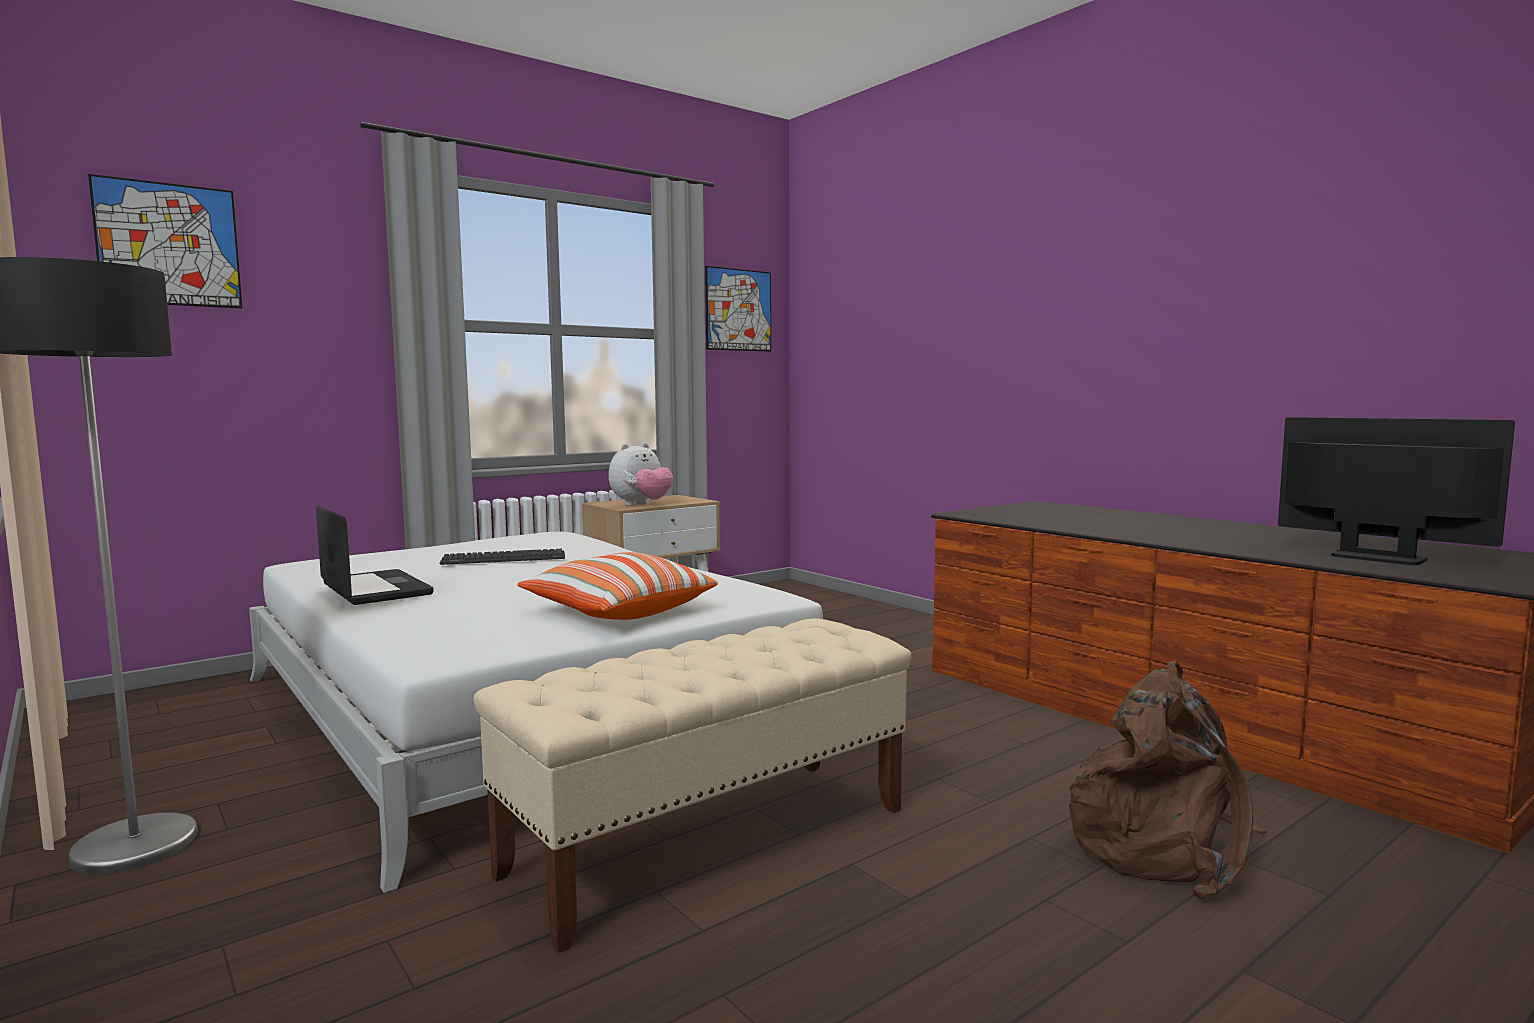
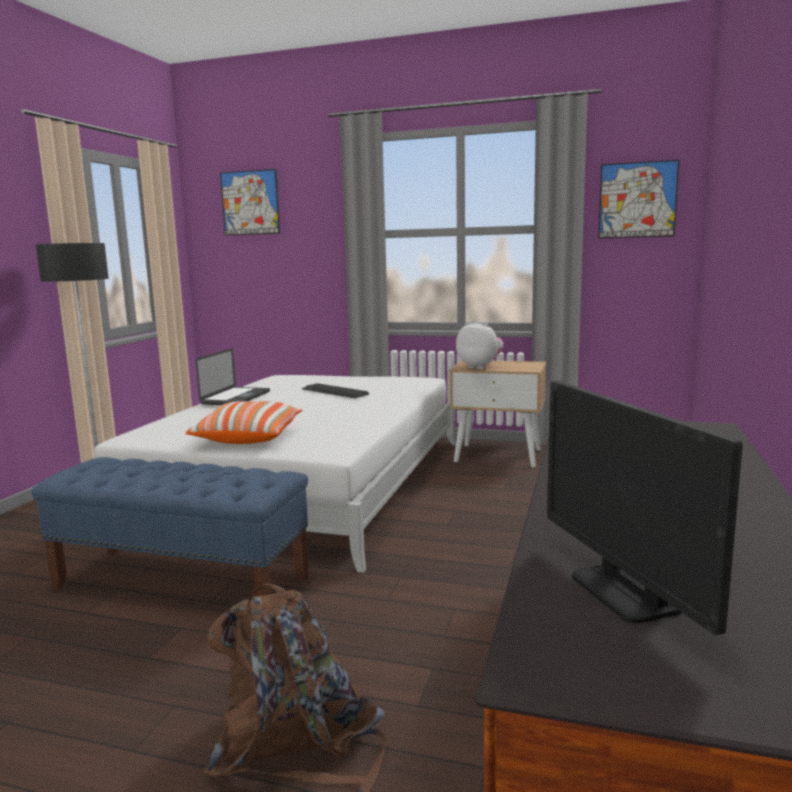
camera: 55 degrees right, 5 degrees up
beige bench [474,618,912,953] -> blue bench [31,457,309,597]
plush toy [609,443,673,506] -> plush toy turned 150 degrees counterclockwise [456,321,504,369]
monitor [1278,417,1515,565] -> monitor turned 150 degrees clockwise [547,381,743,635]

